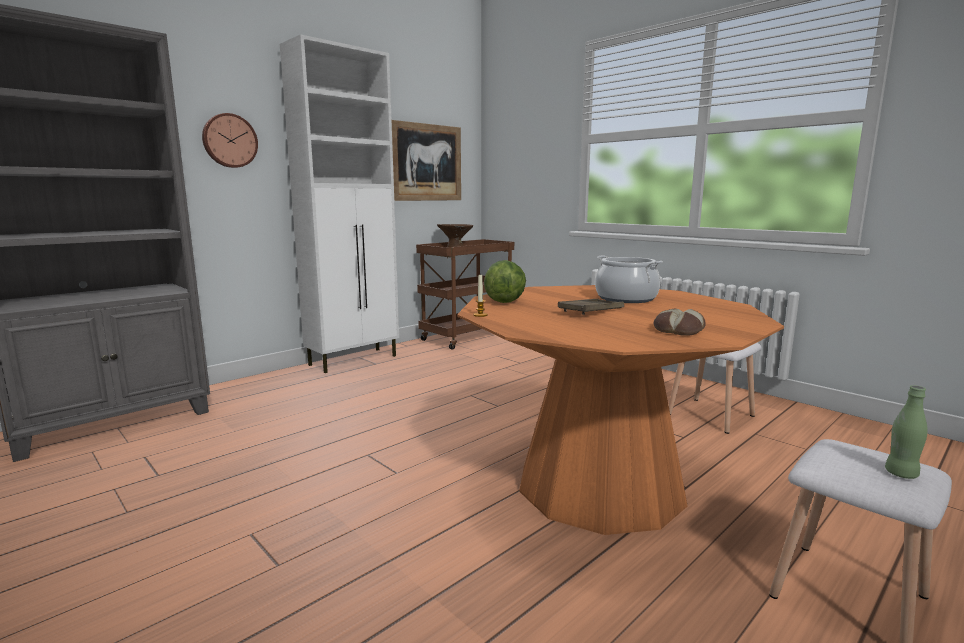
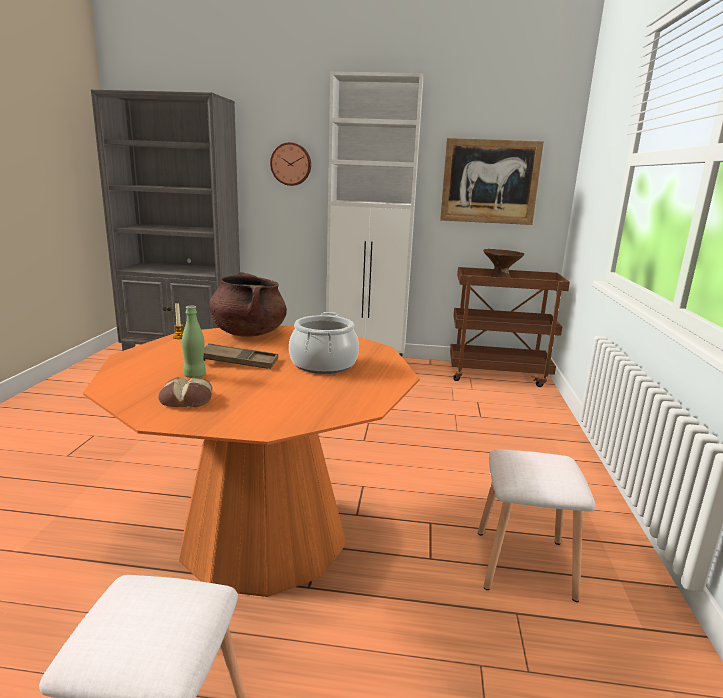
camera: 50 degrees right, 5 degrees up
lettuce [484,260,526,303] -> brown cooking pot [209,272,287,337]
green bottle [885,385,928,479] -> green bottle moved to [182,306,206,378]

